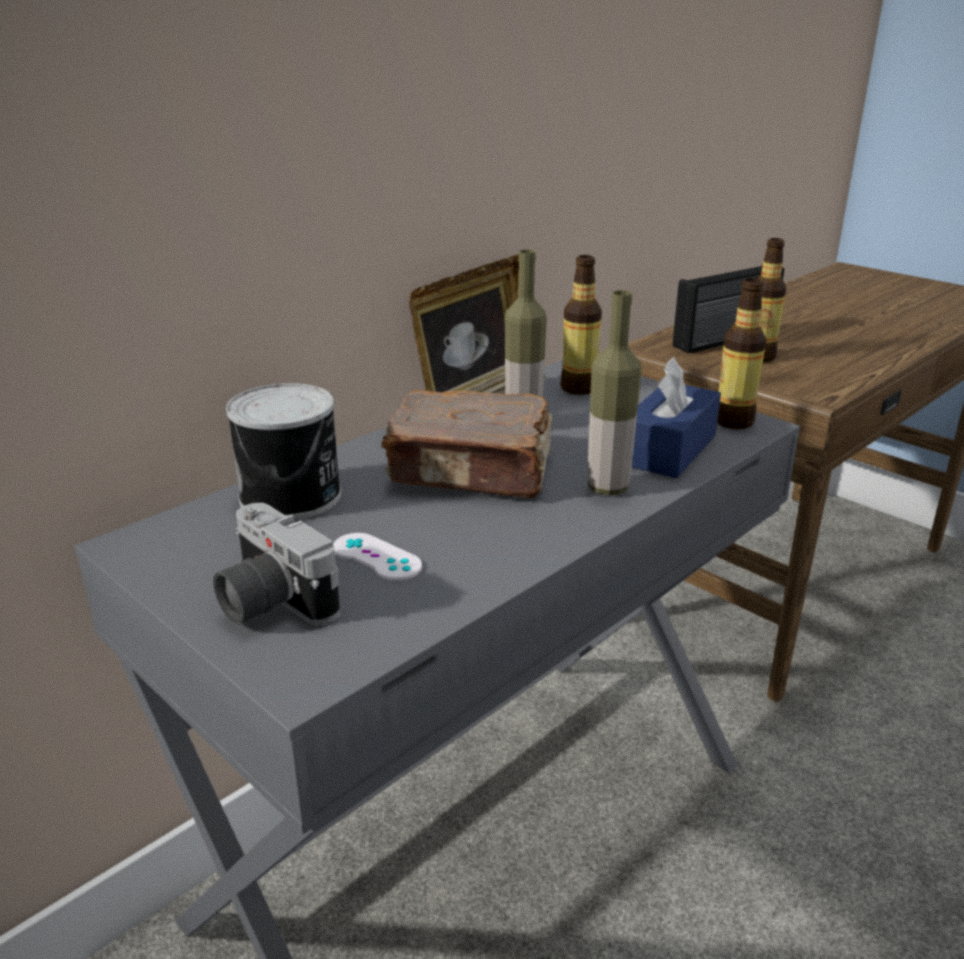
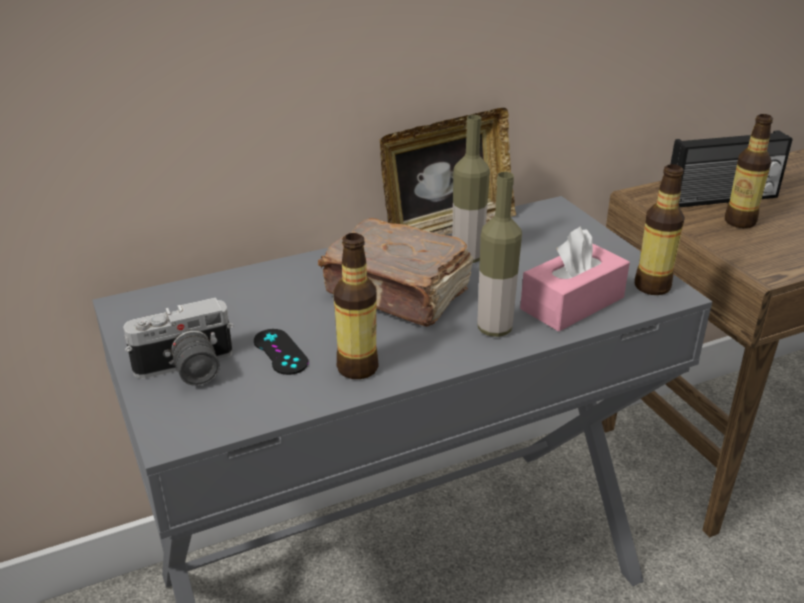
camera: 20 degrees right, 5 degrees up
camera [213,503,340,626] -> camera turned 90 degrees counterclockwise [124,298,233,386]
can [226,383,341,520] -> none
white game controller [333,533,422,581] -> black game controller [254,329,308,375]
bottle [560,255,602,395] -> bottle moved to [333,233,378,379]
blue tissue box [632,357,721,478] -> pink tissue box [520,226,630,332]

